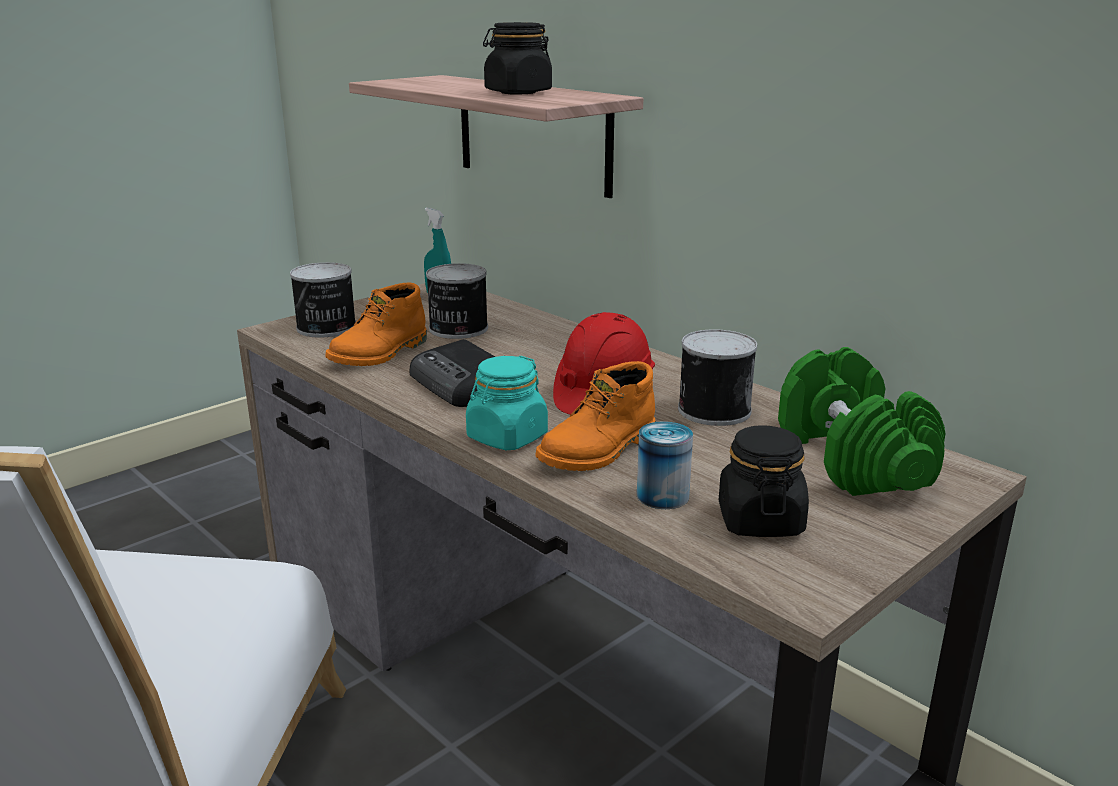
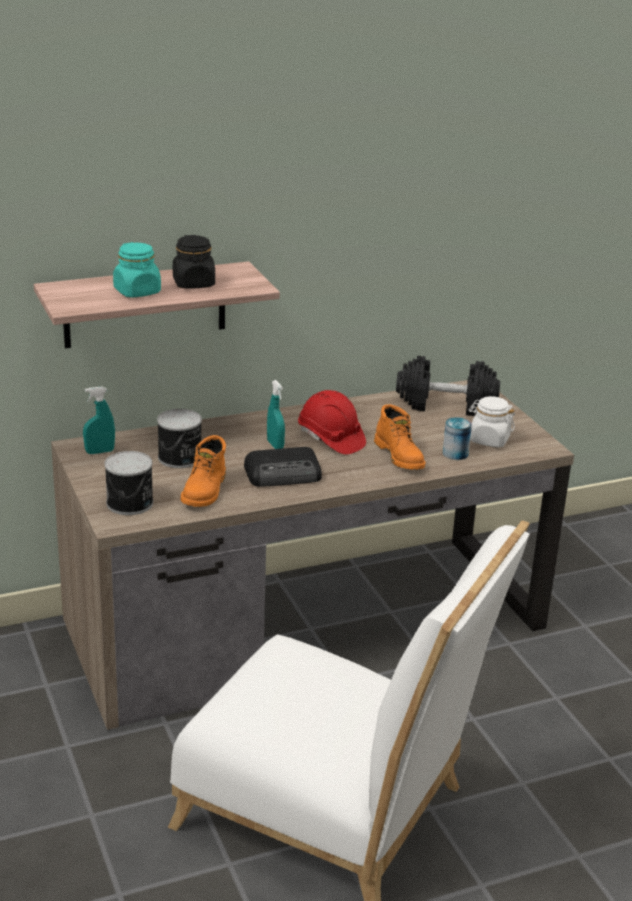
camera: 70 degrees left, 5 degrees up
orange boot [325,282,427,366] -> orange boot turned 45 degrees clockwise [181,435,226,507]
turquoise jar [466,356,548,450] -> turquoise jar moved to [113,242,161,298]
can [678,329,757,426] -> none
black jar [719,425,809,537] -> white jar [469,396,515,448]
green dumbbell [778,347,946,496] -> black dumbbell [396,356,500,416]
none -> turquoise spray bottle [267,380,285,449]

